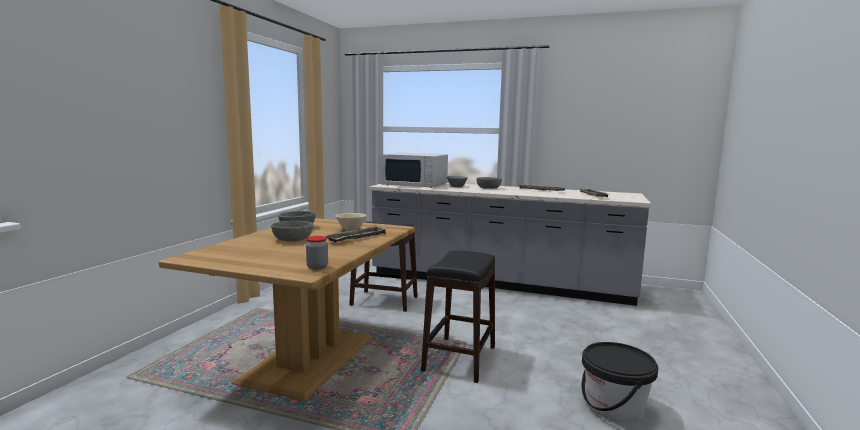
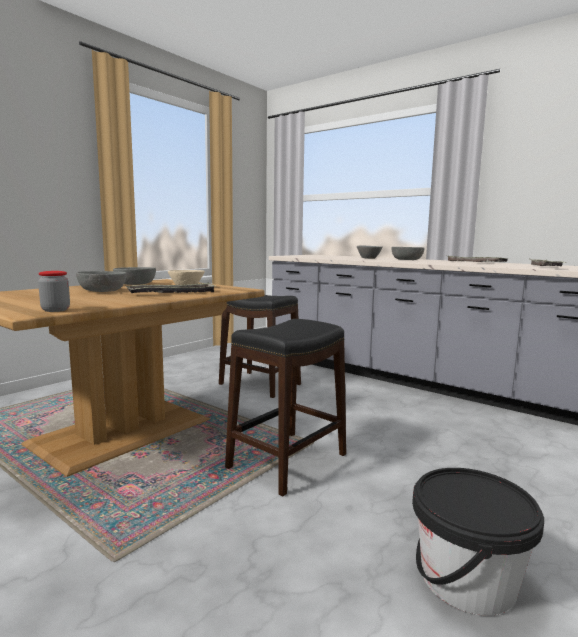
camera: 20 degrees right, 0 degrees up
white microwave [381,153,448,188] -> none

